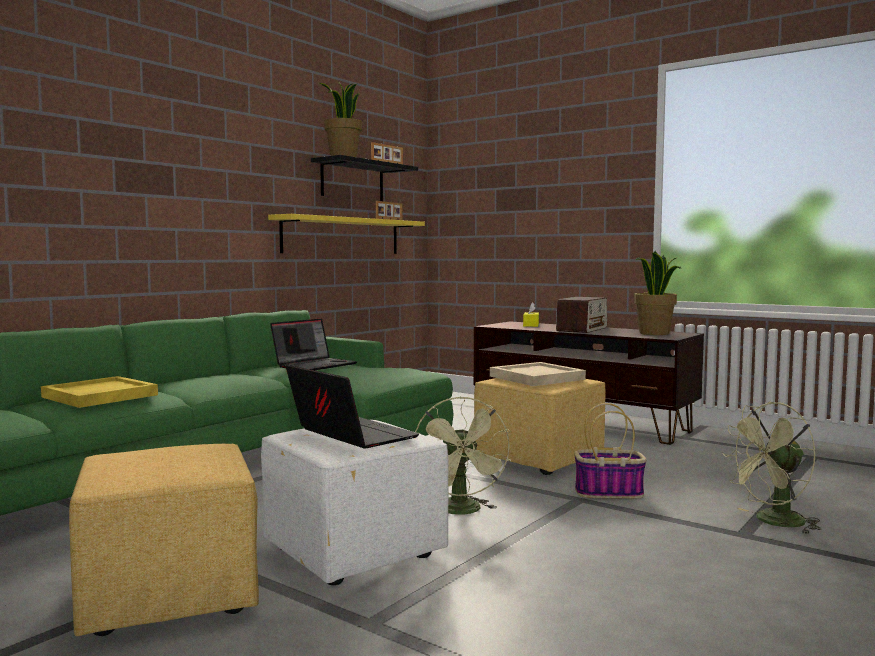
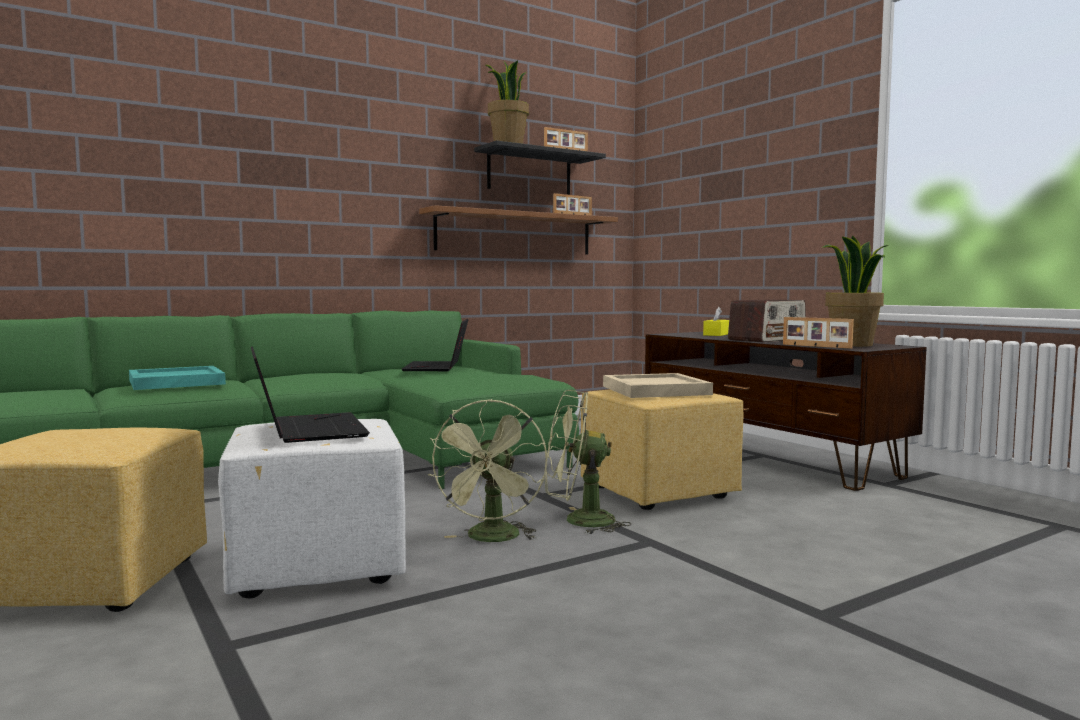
camera: 20 degrees right, 0 degrees up
yellow tray [41,376,158,408] -> turquoise tray [129,366,226,390]
yellow shelf [268,214,425,254] -> brown shelf [419,205,618,255]
laptop [270,319,357,370] -> laptop turned 120 degrees clockwise [402,319,469,372]
basket [574,403,647,499] -> none
green fan [722,402,821,534] -> green fan moved to [545,390,631,535]
none -> picture frame [783,317,854,349]

